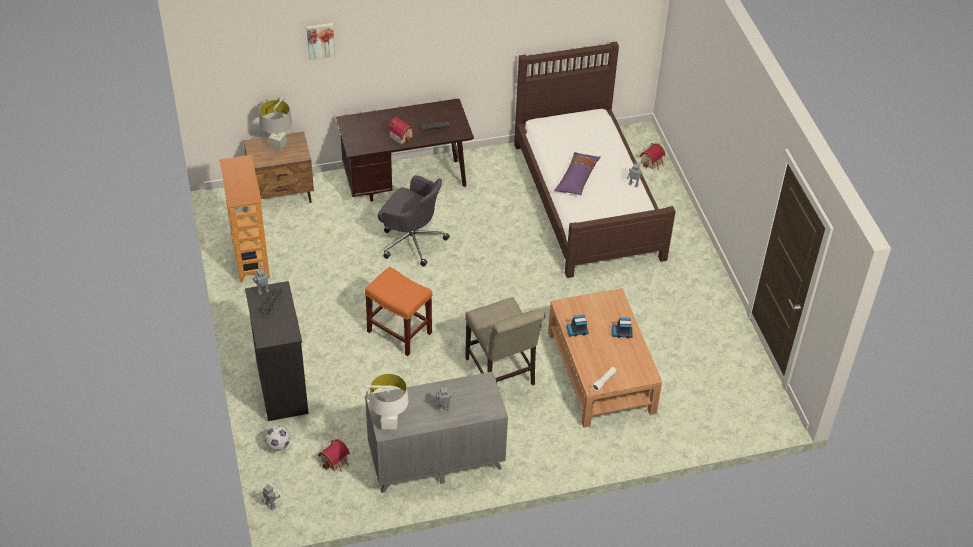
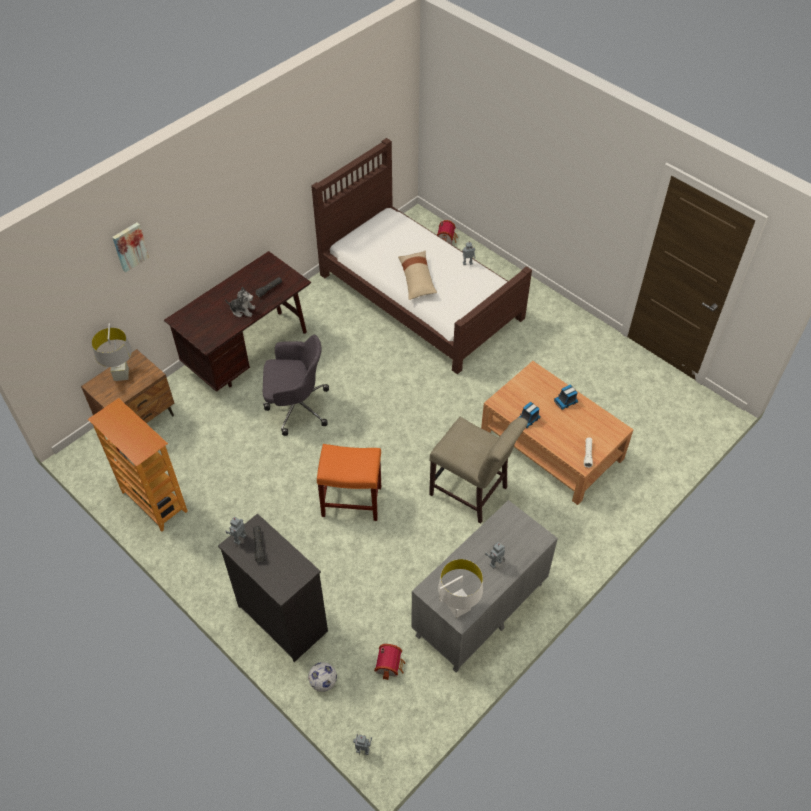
camera: 30 degrees left, 5 degrees up
toy house [387,117,415,144] -> plush toy [225,287,255,317]
purple pillow [554,152,601,195] -> beige pillow [398,250,437,300]

